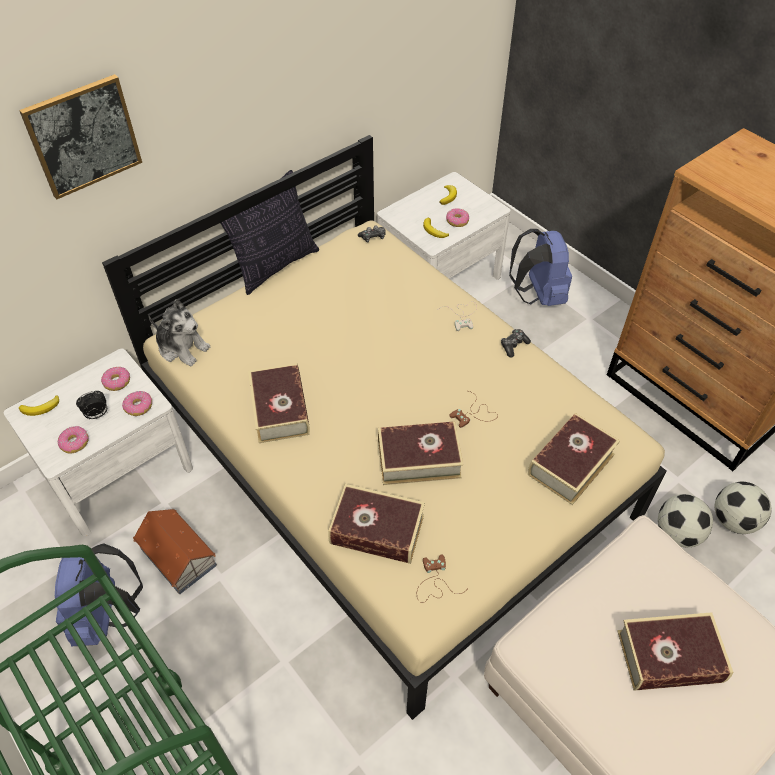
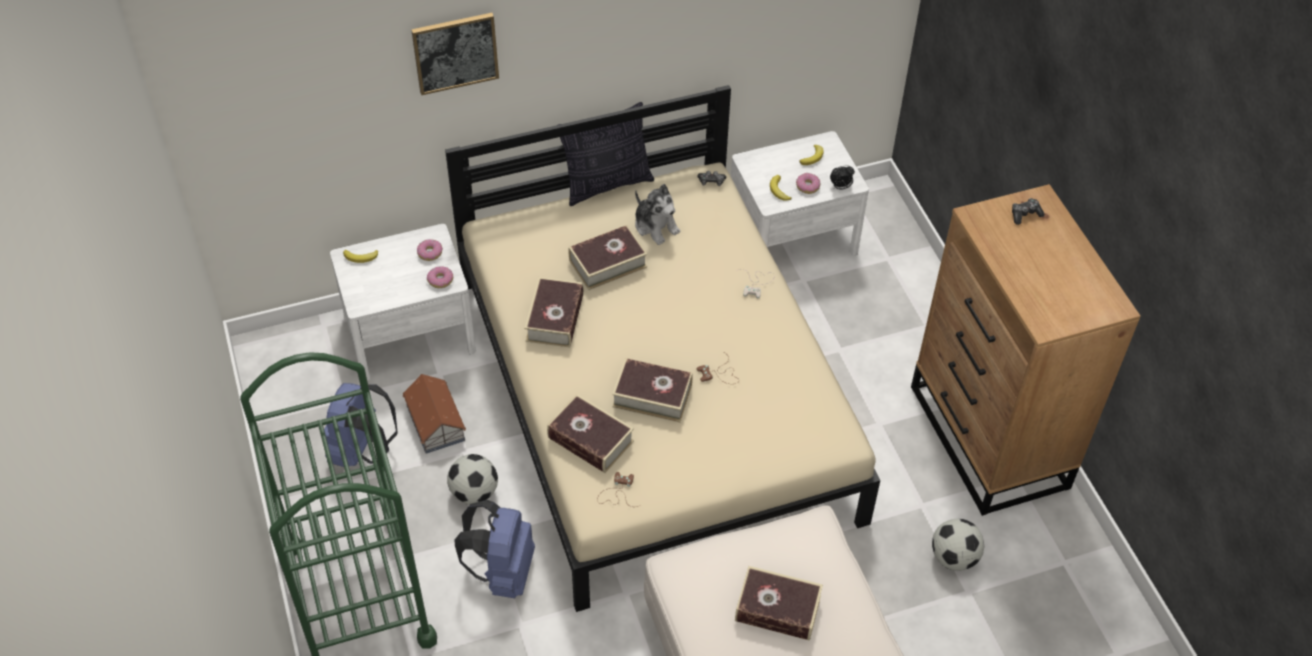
camera: 20 degrees right, 0 degrees up
donut [58,426,89,454] -> none
alarm clock [76,391,107,419] -> alarm clock moved to [830,165,855,189]
plush toy [149,299,210,366] -> plush toy moved to [635,184,680,245]
game controller [501,329,531,357] -> game controller moved to [1012,198,1045,225]
blue backpack [509,229,572,306] -> blue backpack moved to [454,500,535,598]
book [528,413,620,505] -> book moved to [568,225,647,290]
football [658,494,713,548] -> football moved to [447,454,498,505]

